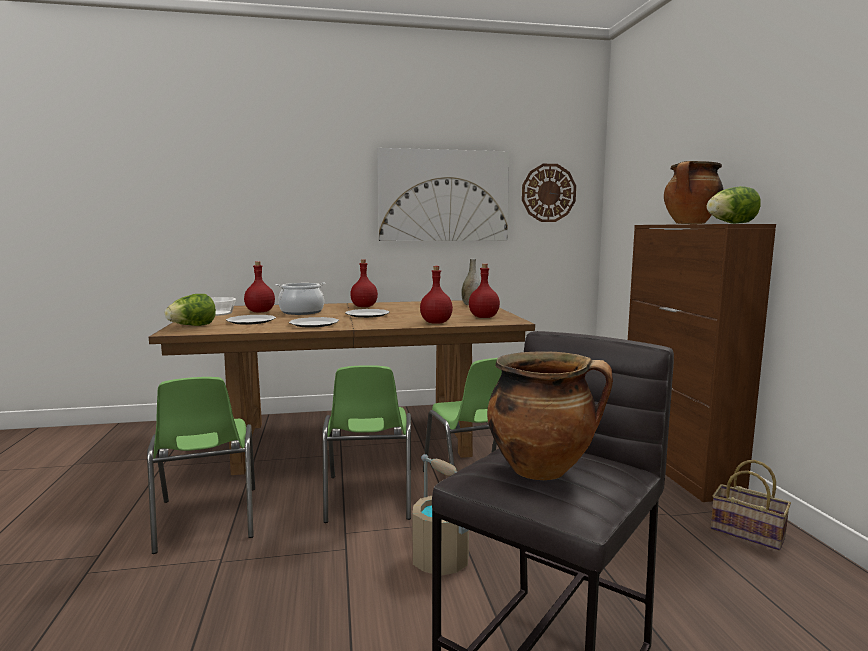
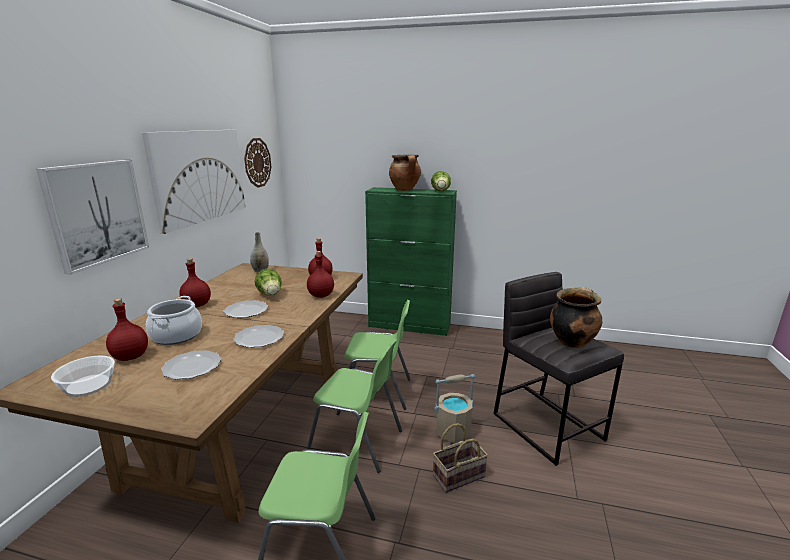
camera: 65 degrees left, 10 degrees up
lettuce [165,294,216,326] -> lettuce moved to [254,268,282,296]
brown cabinet [628,224,776,502] -> green cabinet [365,187,457,336]
basket [711,460,791,551] -> basket moved to [433,423,488,493]
none -> picture [36,160,149,275]

